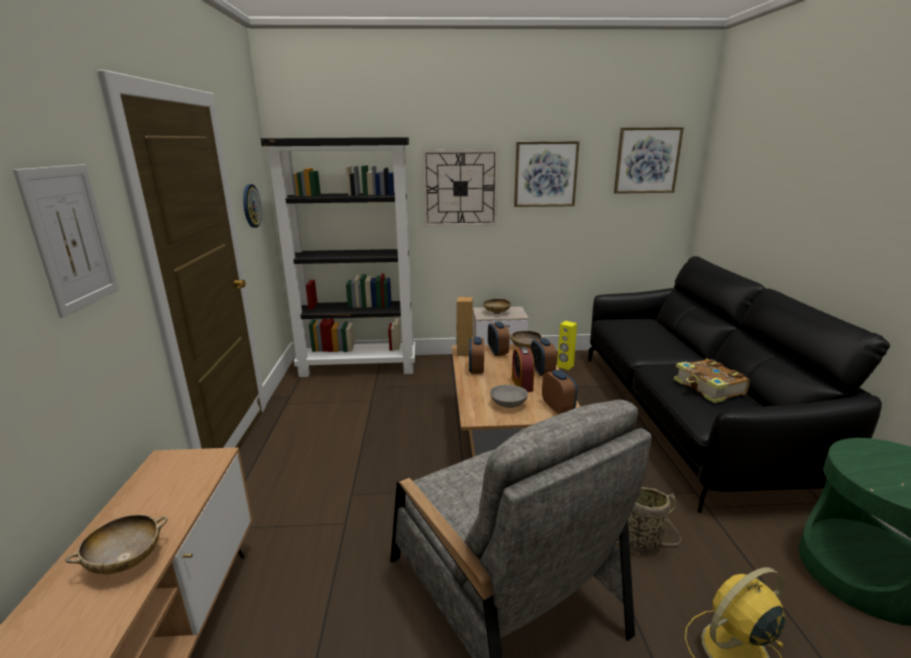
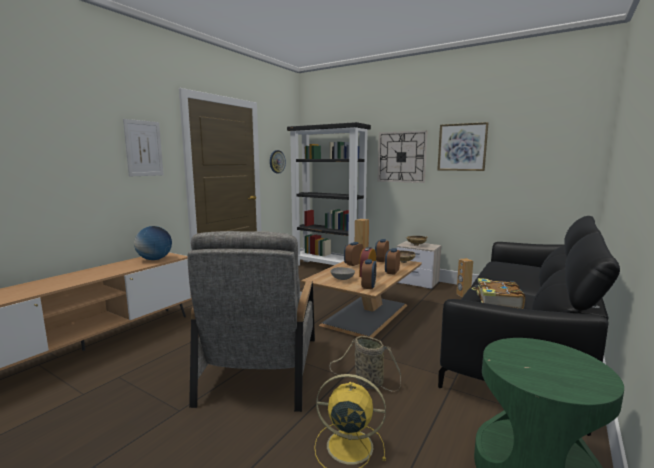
camera: 35 degrees right, 10 degrees down
beige bowl [66,515,168,574] -> none
yellow speaker [557,321,577,370] -> brown speaker [456,258,473,297]
picture [614,127,684,194] -> none
none -> globe [134,226,172,260]

